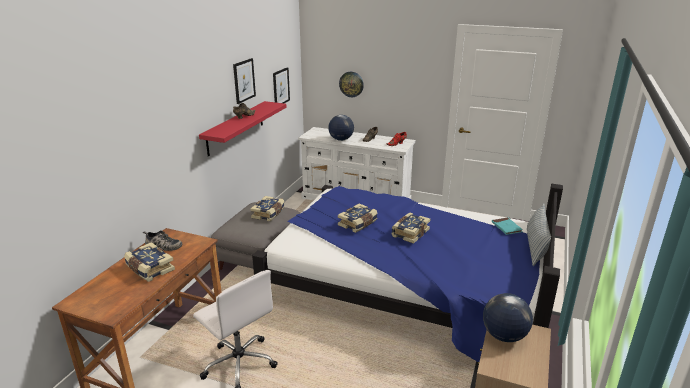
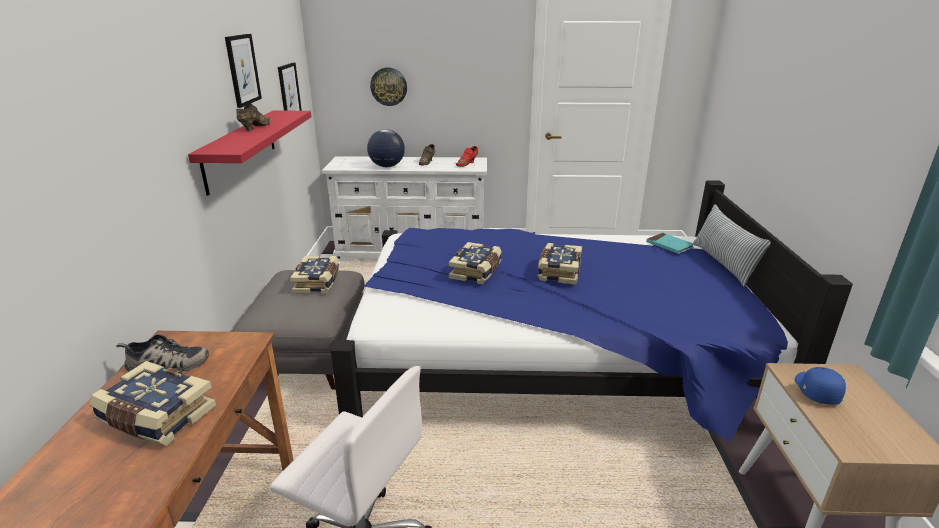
camera: 20 degrees left, 0 degrees up
globe [483,293,533,342] -> blue cap [795,367,846,405]

